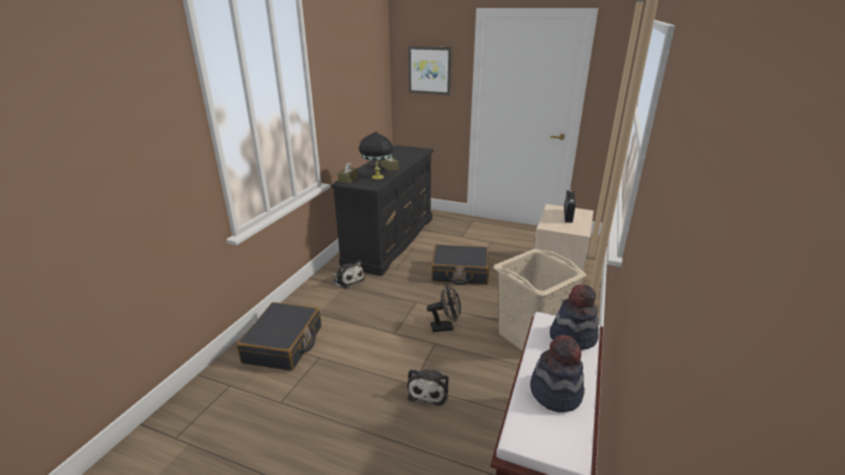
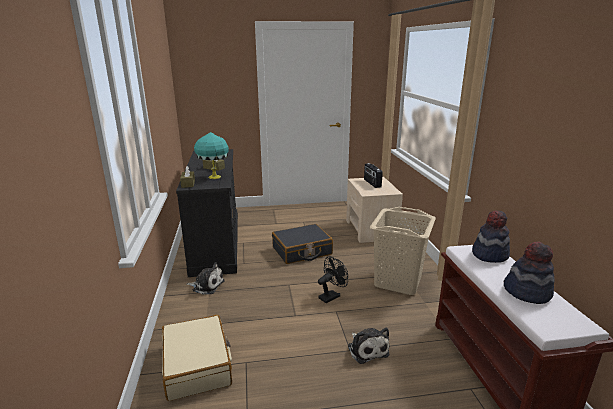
camera: 30 degrees left, 5 degrees down
black suitcase [237,302,321,371] -> beige suitcase [162,315,232,401]
black table lamp [359,132,393,179] -> turquoise table lamp [194,132,229,179]
picture [408,46,452,95] -> none

